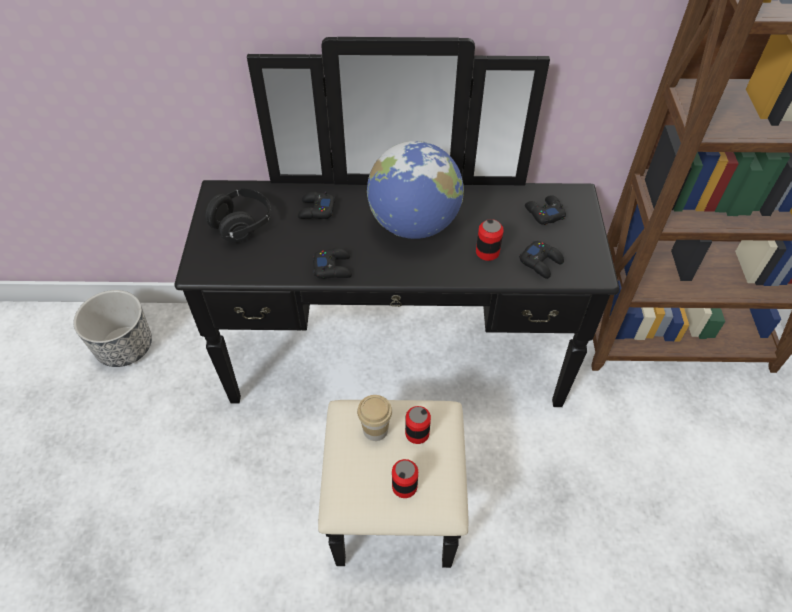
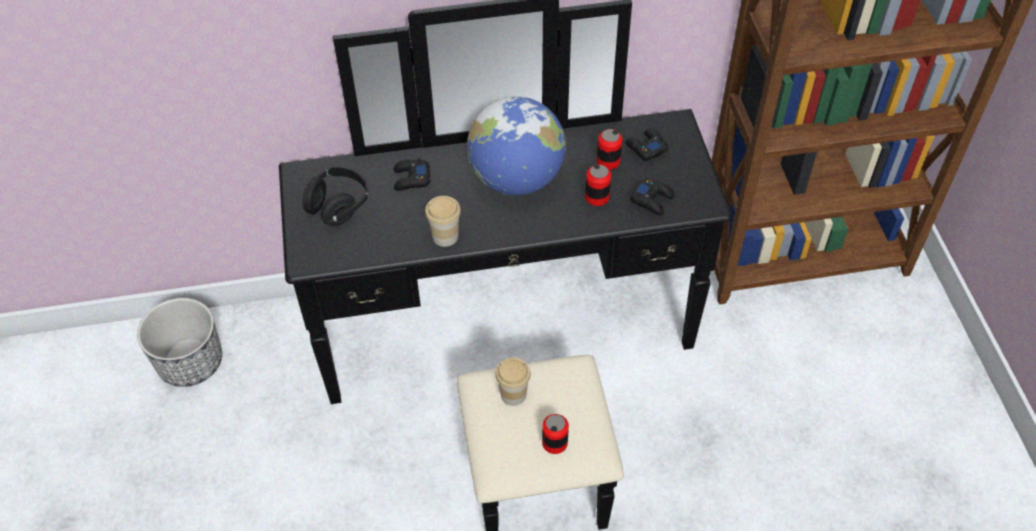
camera: 10 degrees left, 0 degrees up
black game controller [313,248,352,279] -> cup [425,196,461,247]
can [405,406,431,444] -> can moved to [597,129,622,170]

